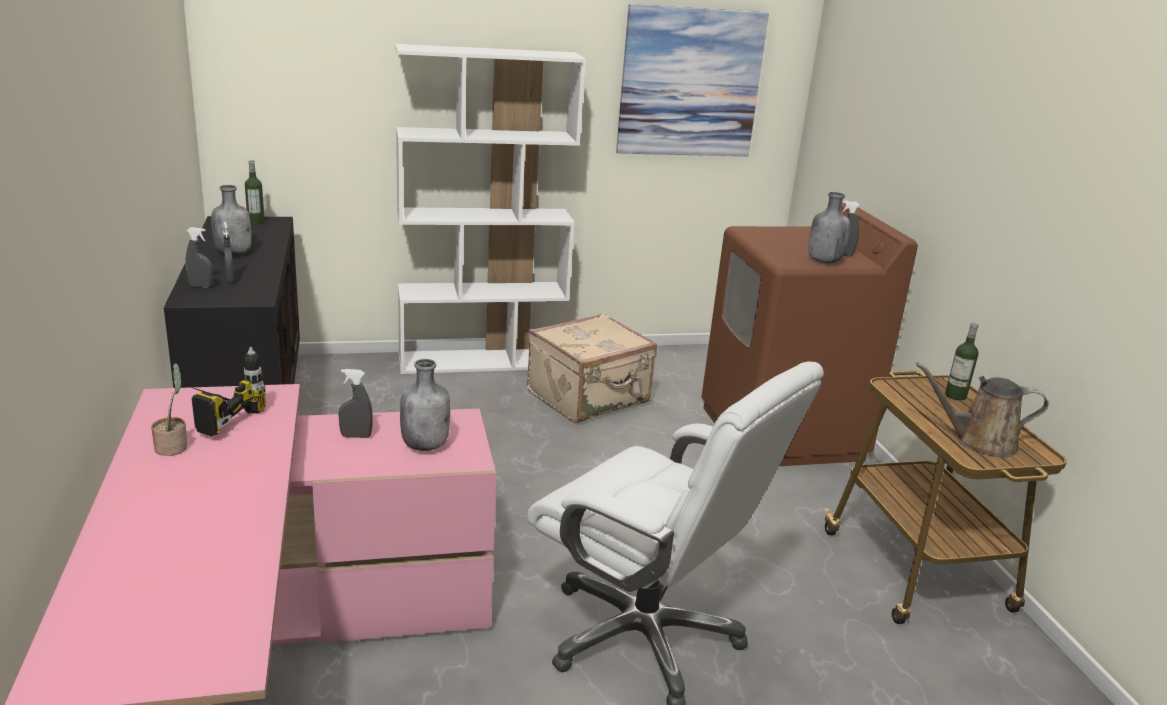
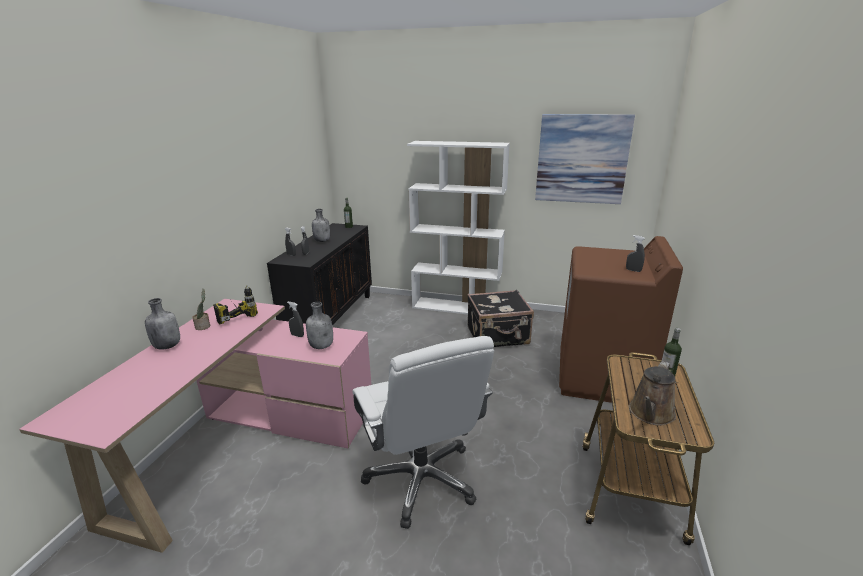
camera: 30 degrees right, 0 degrees up
beige suitcase [527,313,657,423] -> black suitcase [467,290,534,347]
grey bottle [808,192,850,263] -> grey bottle moved to [145,298,180,349]
brown watering can [916,362,1048,457] -> brown watering can turned 90 degrees counterclockwise [629,361,676,426]

